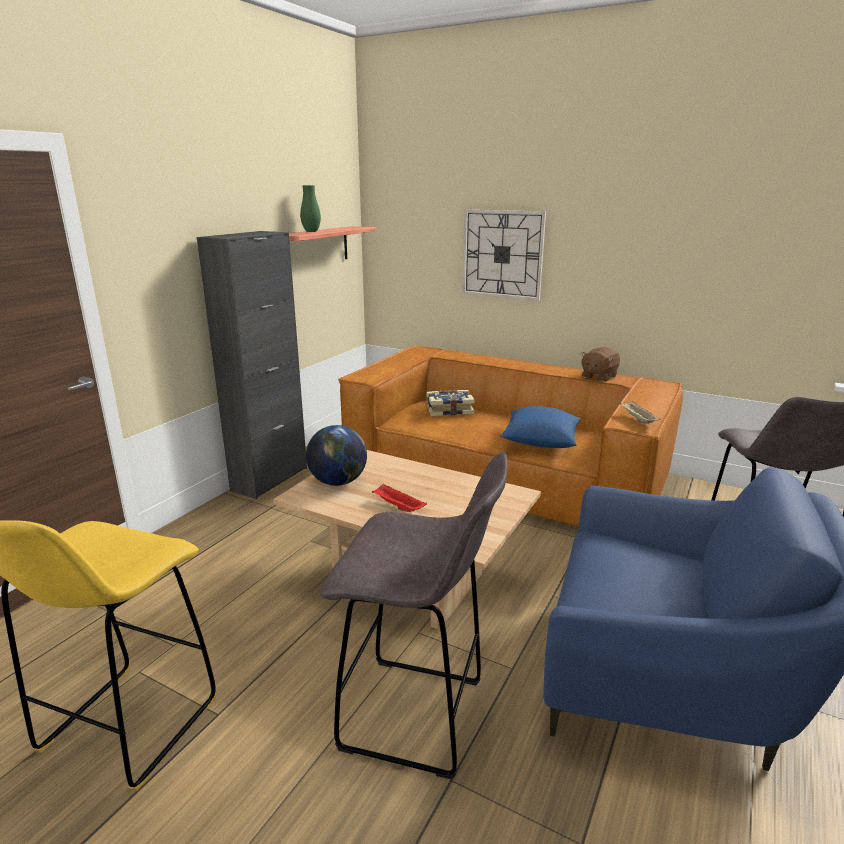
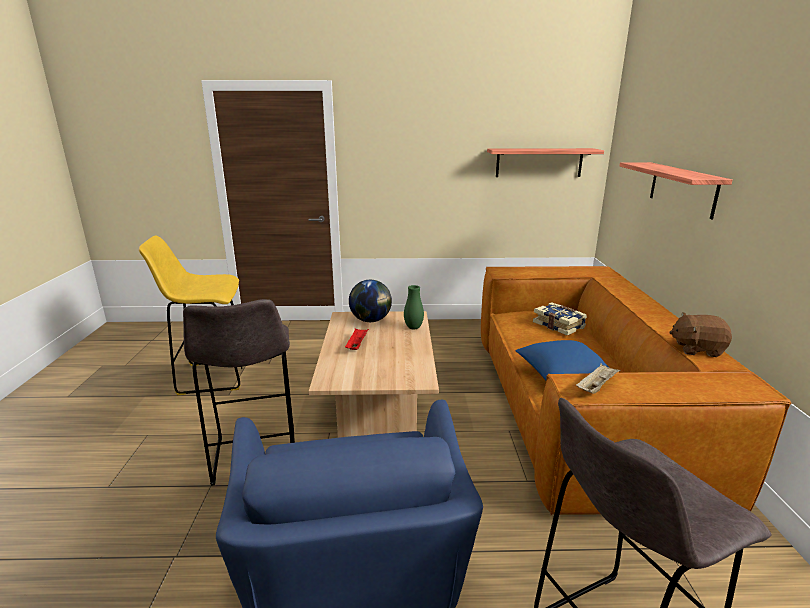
camera: 60 degrees right, 0 degrees up
black cabinet [197,231,307,499] -> none
green vase [300,185,321,232] -> green vase moved to [404,285,424,330]
wall clock [462,210,546,301] -> shelf [619,162,733,219]

